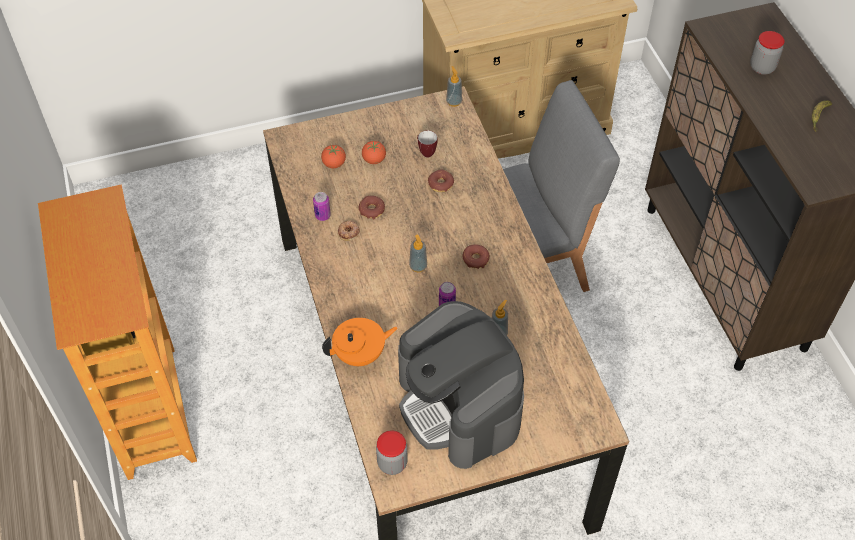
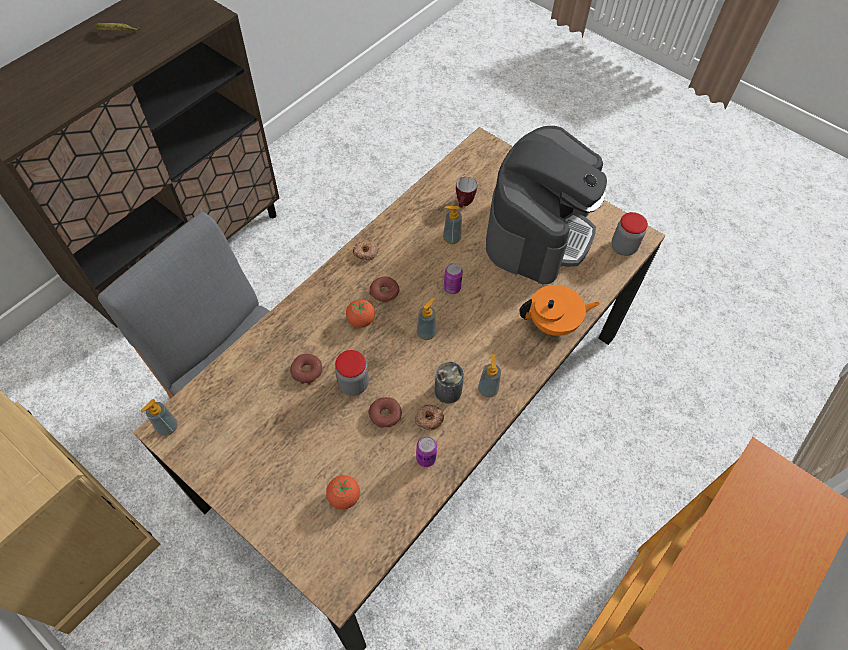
camera: 125 degrees left, 5 degrees up
orange teapot [322,318,398,366] -> orange teapot turned 135 degrees clockwise [519,285,600,336]
tomato [362,141,386,164] -> tomato moved to [346,299,375,328]
mug [417,130,438,158] -> mug moved to [456,177,477,208]
jar [750,31,784,75] -> jar moved to [335,350,369,396]
none -> donut [353,241,378,261]
none -> can [434,362,464,404]
none -> soap dispenser [478,354,501,398]

